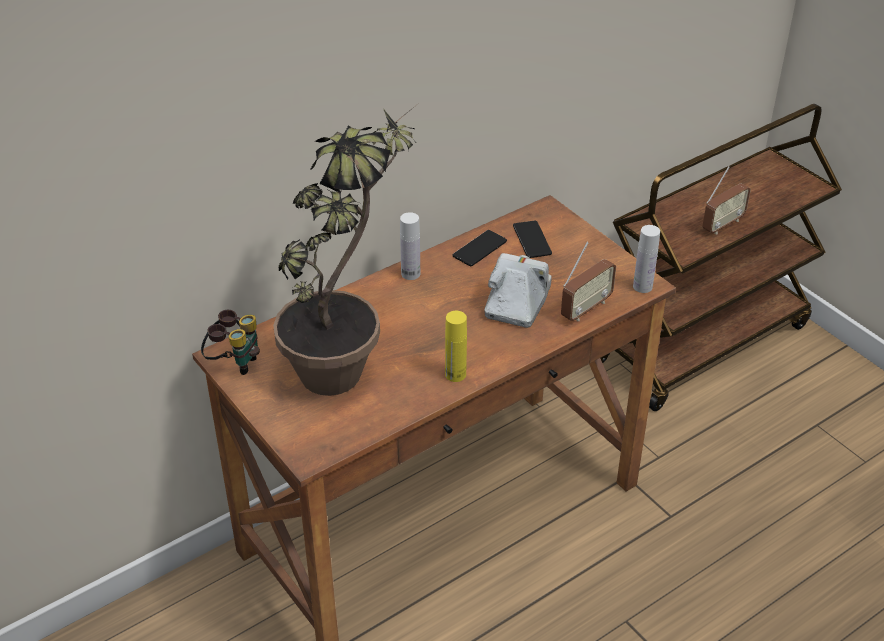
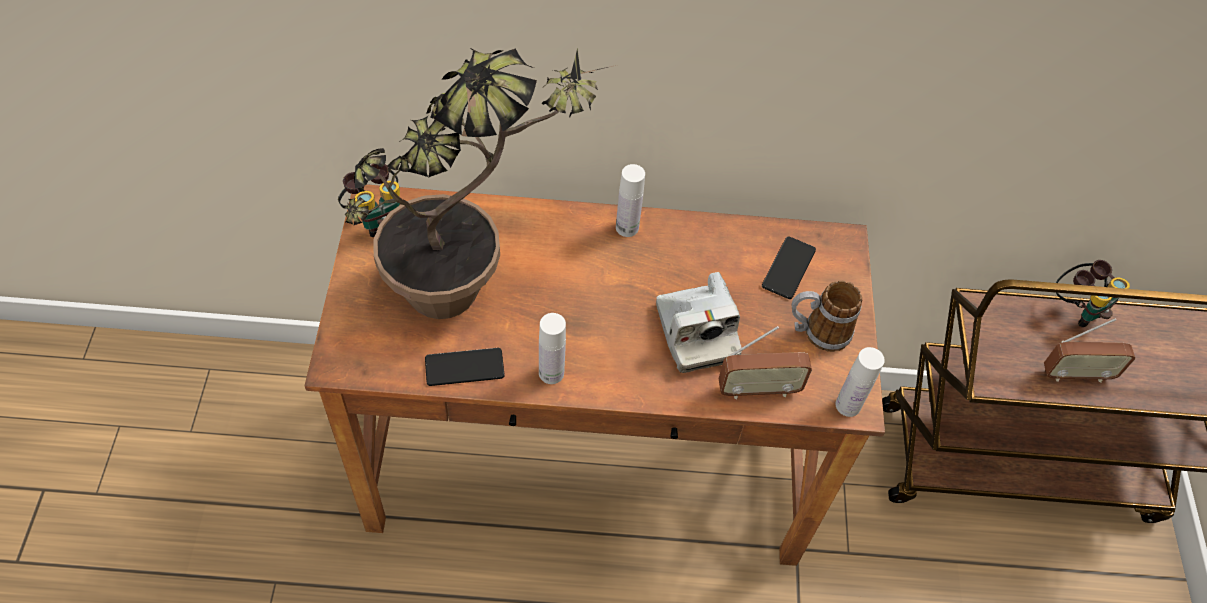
camera: 35 degrees right, 15 degrees up
yellow bottle [445,311,467,382] -> white bottle [539,313,566,384]
phone [453,230,507,266] -> phone moved to [425,348,505,386]
camera [484,253,552,328] -> camera turned 105 degrees clockwise [656,272,742,373]
none -> mug [792,281,862,352]
none -> binoculars [1056,260,1130,327]

